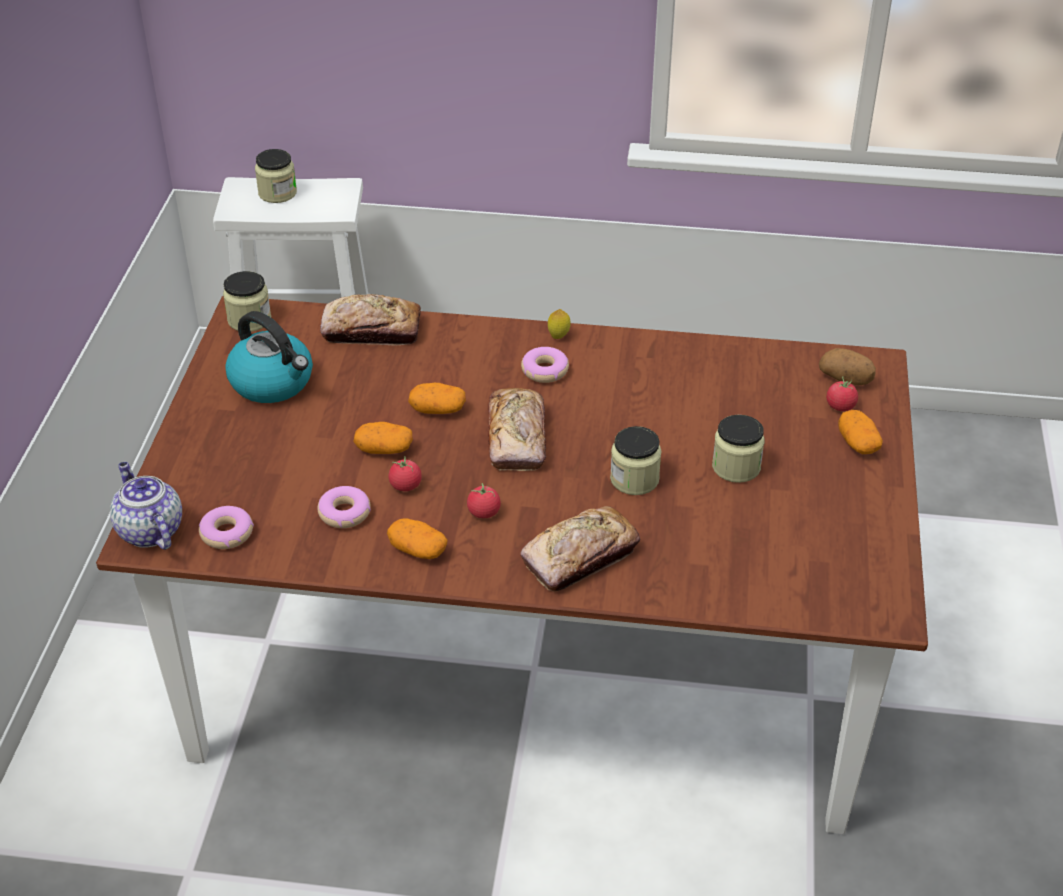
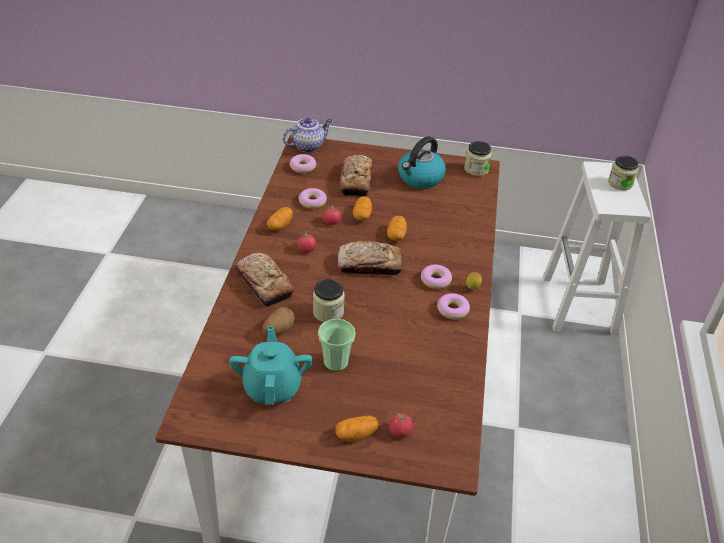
camera: 90 degrees right, 0 degrees up
bread [320,294,421,346] -> bread moved to [340,155,373,197]
jar [712,415,764,483] -> cup [318,319,356,372]
potato [819,348,876,385] -> potato moved to [262,307,295,336]
none -> turquoise teapot [229,326,313,405]
none -> donut [437,293,470,319]

